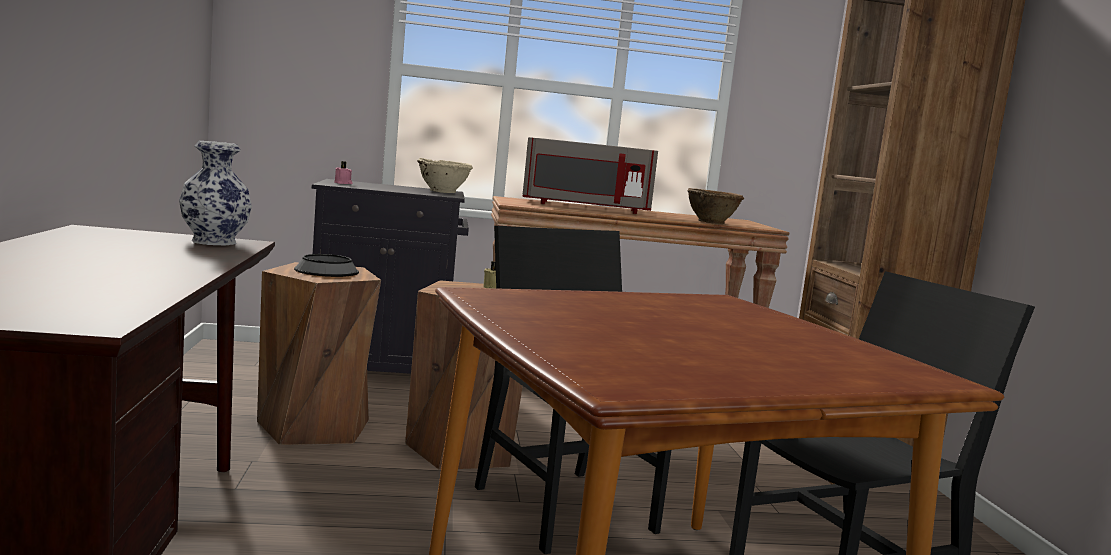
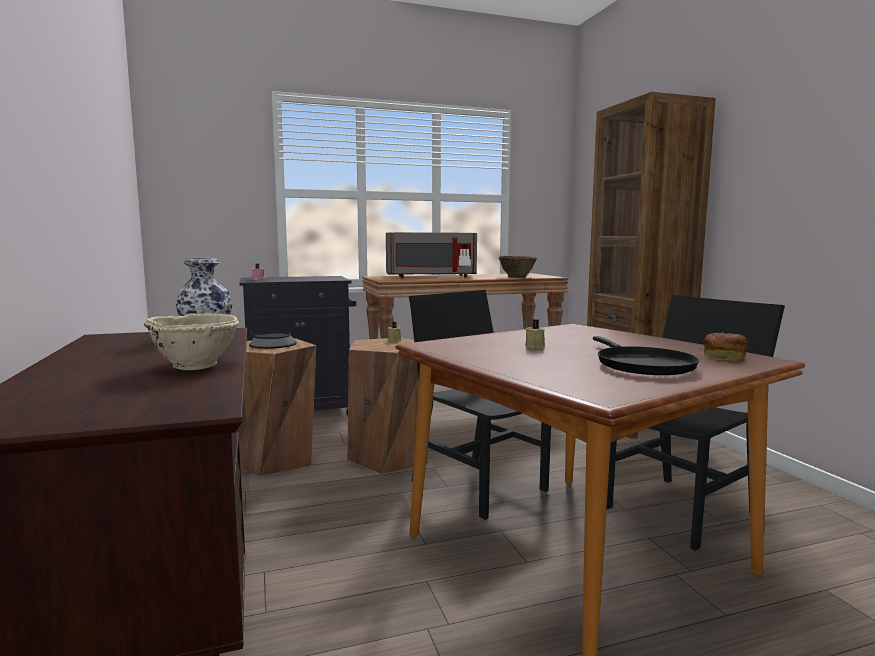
camera: 10 degrees left, 0 degrees up
beige bowl [417,158,473,193] -> beige bowl moved to [144,313,239,370]
none -> beige candle [525,319,545,349]
none -> black frying pan [593,336,699,375]
none -> bread [702,332,749,362]

